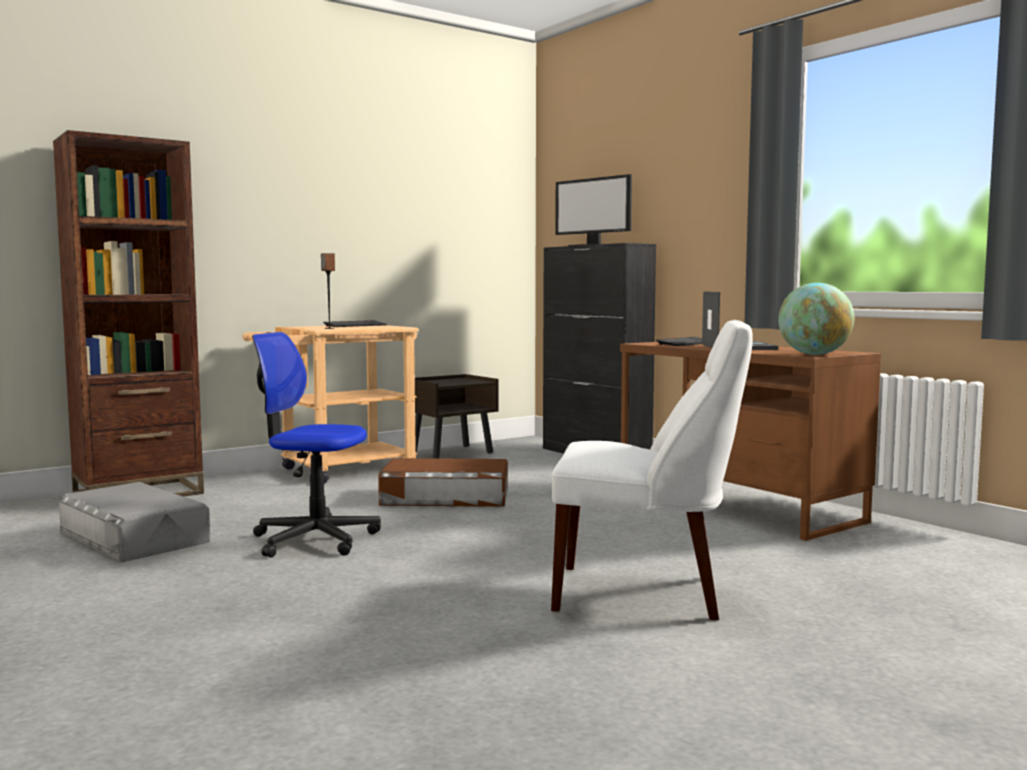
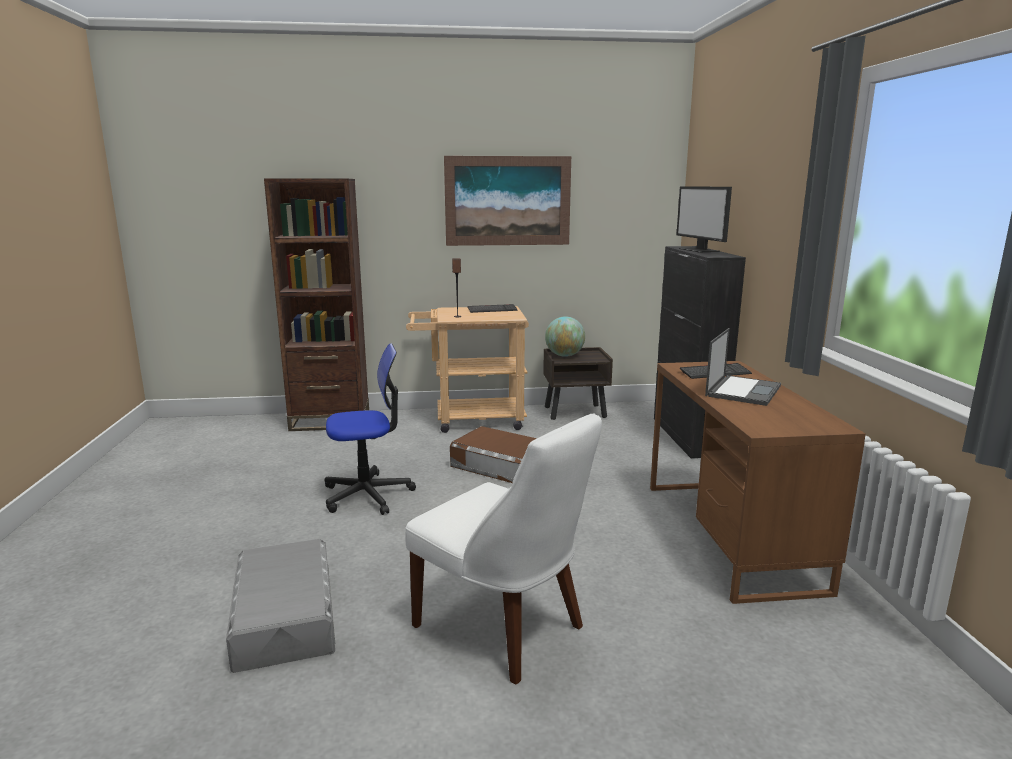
camera: 30 degrees right, 10 degrees up
grey storage box [59,482,211,562] -> grey storage box moved to [226,539,335,673]
office chair [252,332,381,557] -> office chair turned 120 degrees clockwise [324,343,416,515]
globe [778,283,854,355] -> globe moved to [545,316,585,357]
none -> picture [444,156,571,246]

